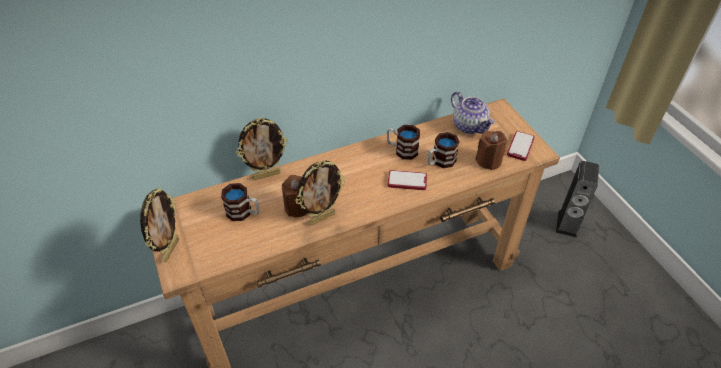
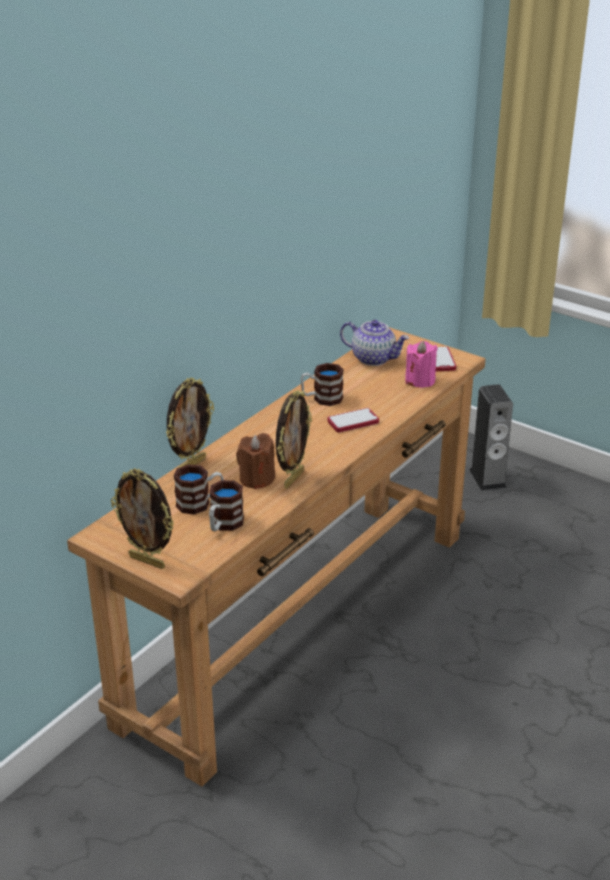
camera: 30 degrees left, 15 degrees down
picture frame [140,188,179,263] -> picture frame turned 135 degrees clockwise [111,468,174,569]
mug [428,132,459,168] -> mug moved to [209,480,244,531]
brown candle [475,131,507,170] -> pink candle [405,341,438,388]

